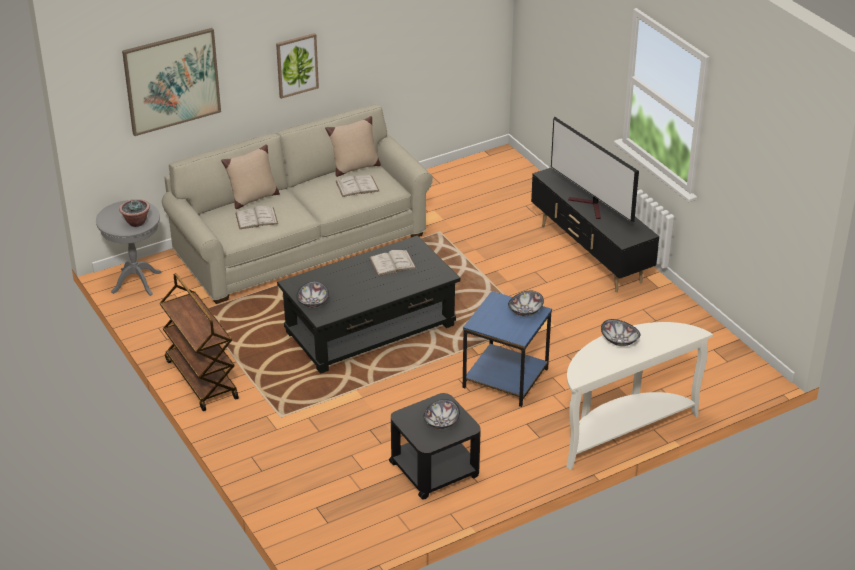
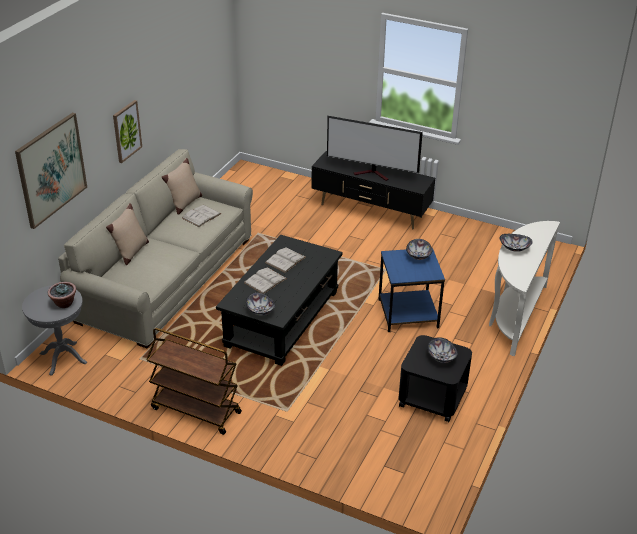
camera: 35 degrees left, 0 degrees up
white book [235,206,278,229] -> white book moved to [244,267,287,294]

